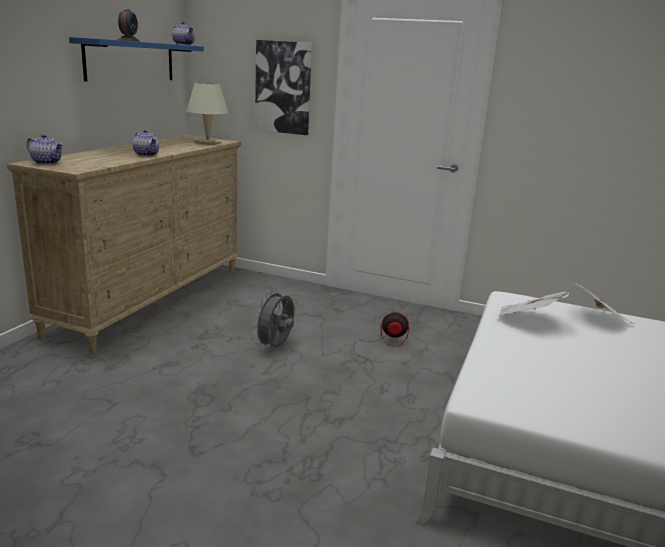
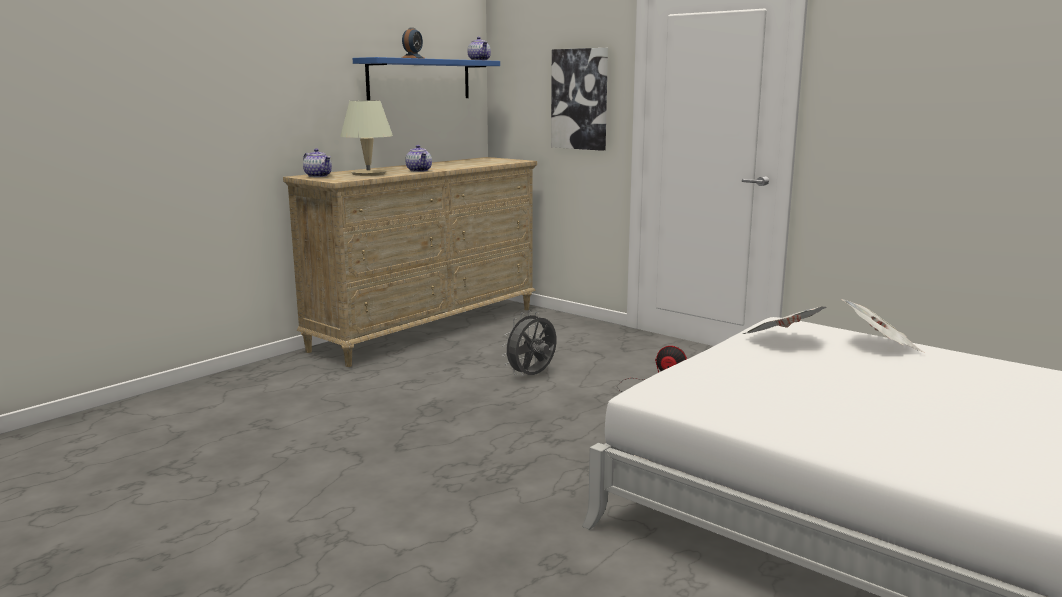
camera: 20 degrees right, 5 degrees down
beige table lamp [186,82,228,144] -> beige table lamp moved to [340,101,393,176]

